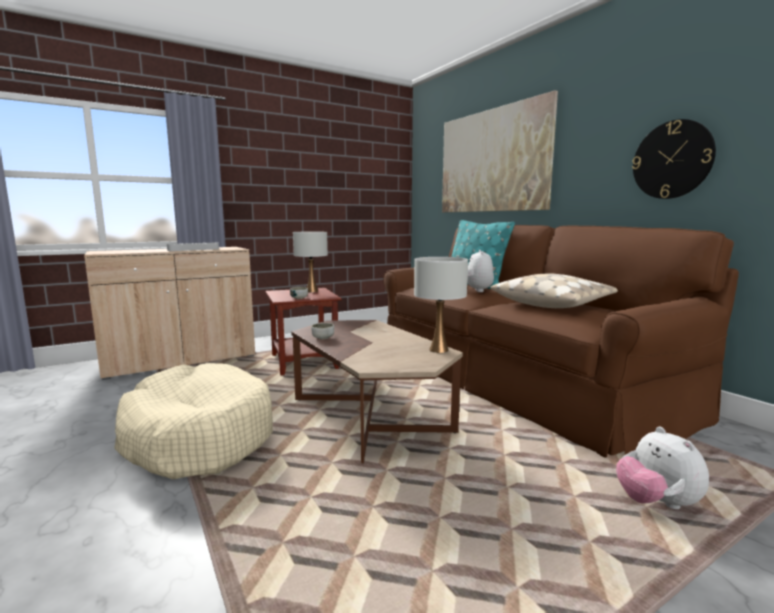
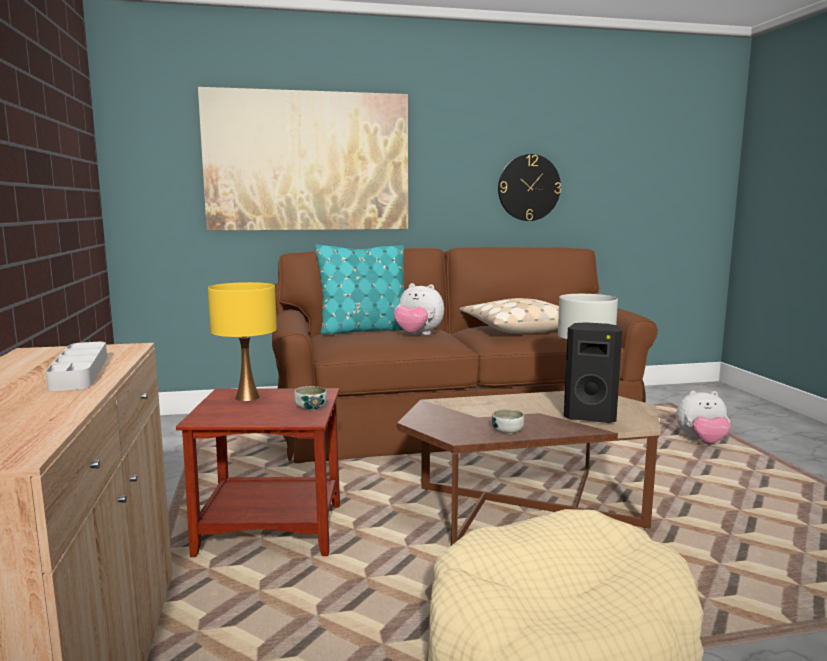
camera: 70 degrees left, 0 degrees up
white table lamp [293,232,328,293] -> yellow table lamp [208,282,277,401]
none -> black speaker [564,322,622,423]

